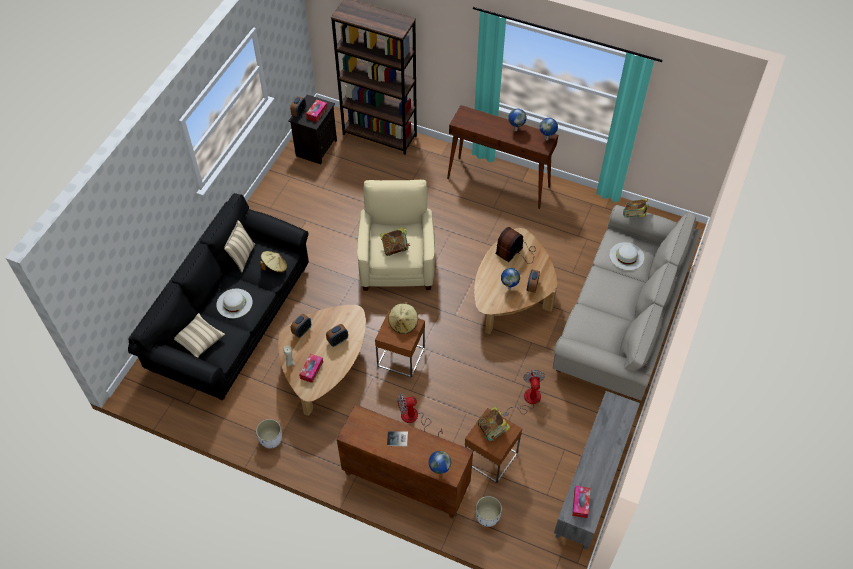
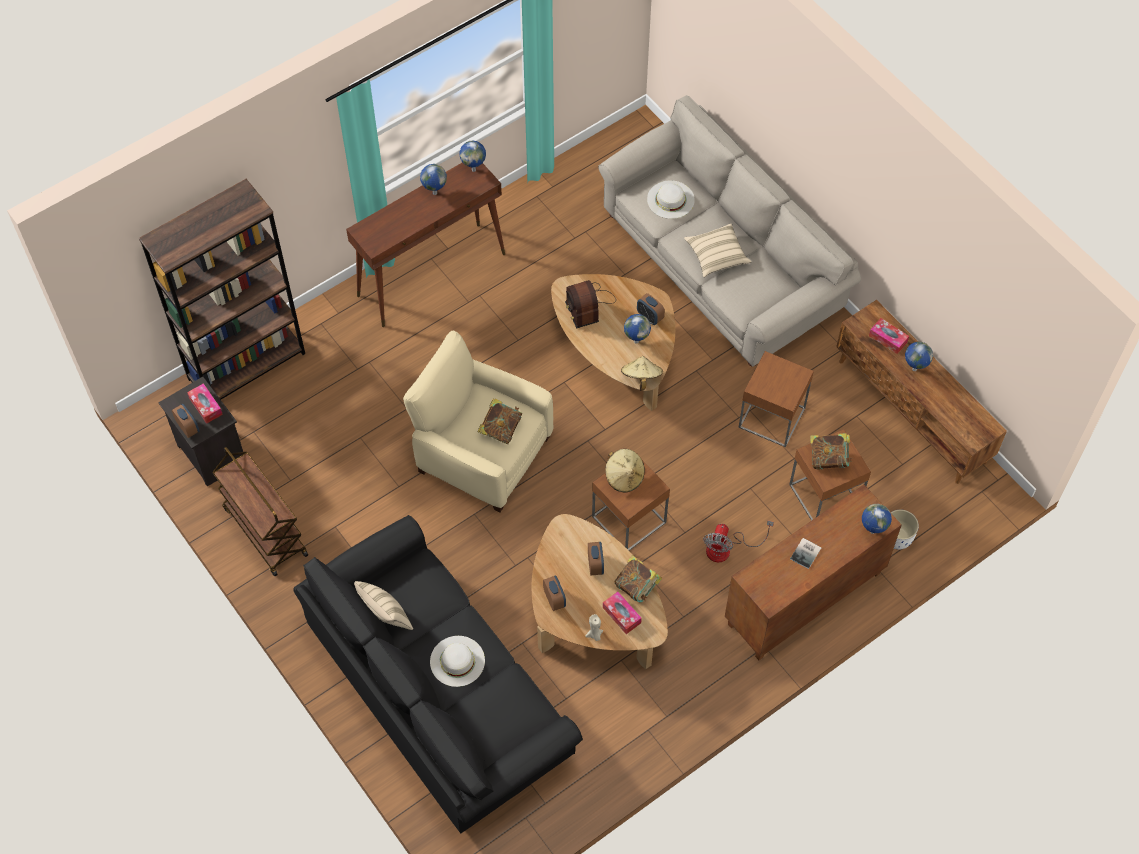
camera: 60 degrees left, 5 degrees up
beige pillow [174,313,225,358] -> beige pillow moved to [684,223,751,277]
white planter [256,419,282,449] -> none
beige hat [260,251,287,273] -> beige hat moved to [621,356,663,391]
fan [504,370,545,416] -> brown side table [738,351,814,447]
grey tv stand [554,391,640,550] -> brown tv stand [836,300,1007,484]
tissue box [572,486,590,518] -> tissue box moved to [869,318,909,354]
book [623,198,649,218] -> book moved to [615,555,662,602]
none -> brown cart [212,447,308,576]
none -> globe [905,342,933,371]

